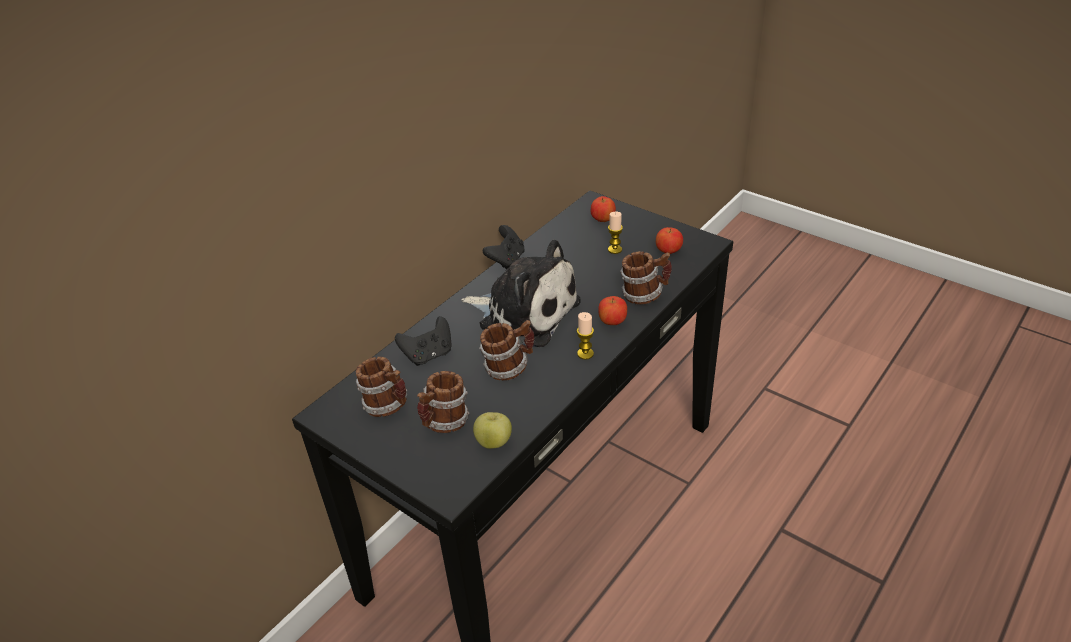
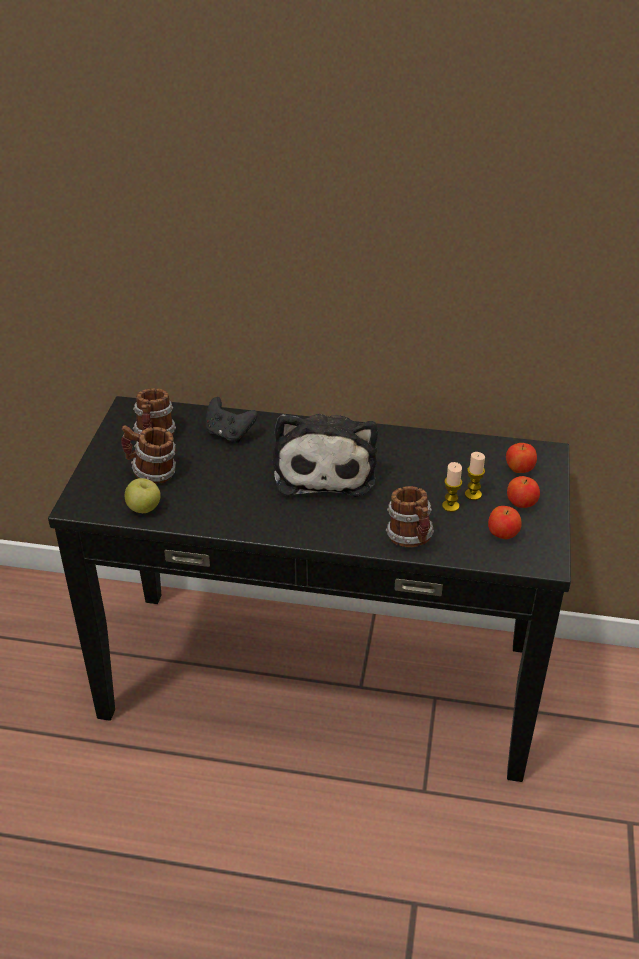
camera: 60 degrees right, 0 degrees up
mug [479,320,534,381] -> none
black game controller [483,225,525,269] -> none
candle [577,312,594,360] -> candle moved to [442,462,462,512]
apple [598,296,627,325] -> apple moved to [507,476,540,508]

